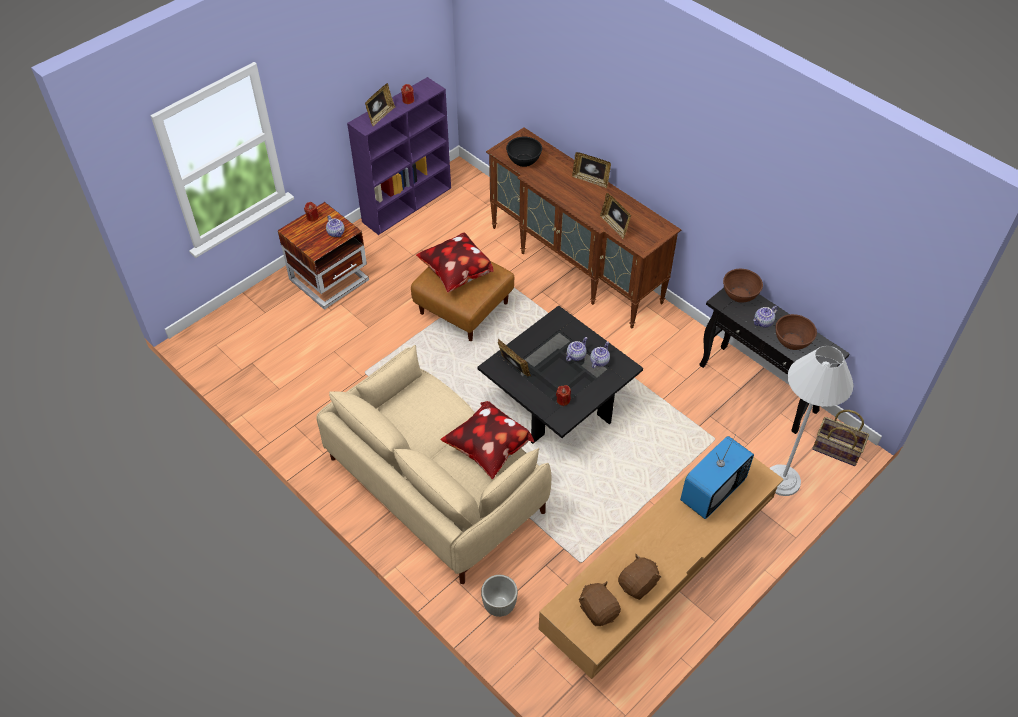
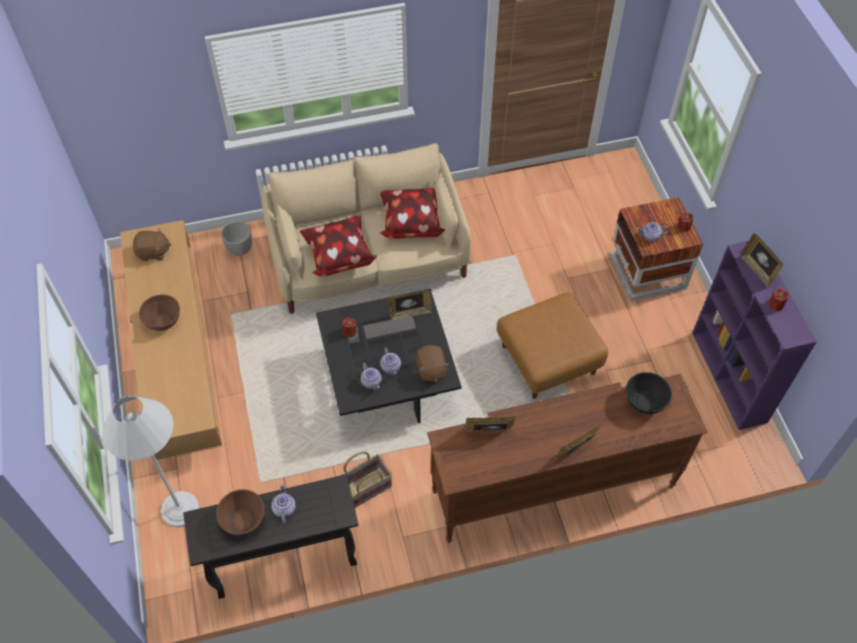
camera: 120 degrees right, 5 degrees up
pillow [416,232,493,293] -> pillow moved to [380,188,445,239]
brown plush toy [618,554,662,600] -> brown plush toy moved to [416,345,449,382]
television [680,434,754,519] -> none
brown bowl [723,269,763,303] -> brown bowl moved to [139,294,180,331]
basket [812,410,869,466] -> basket moved to [340,451,392,508]

